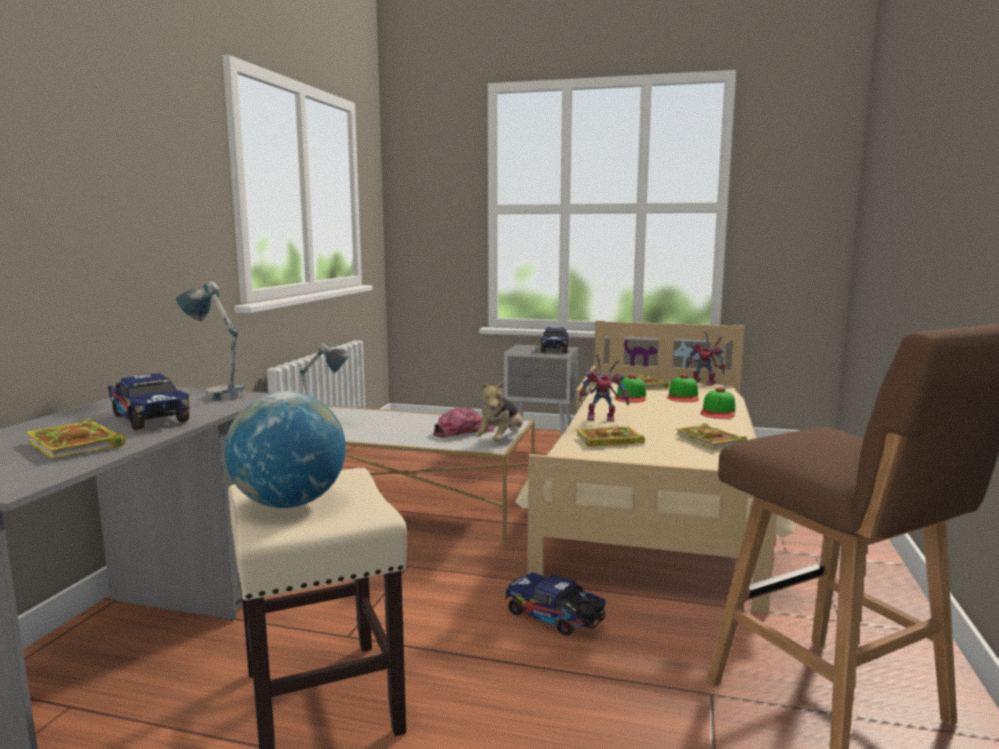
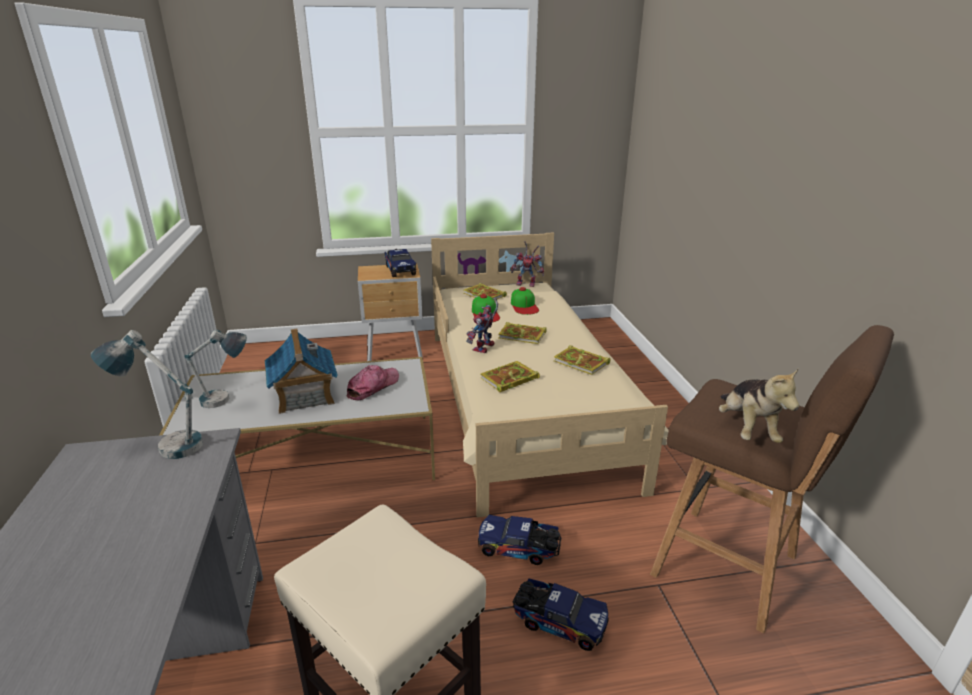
camera: 25 degrees left, 15 degrees up
book [26,418,126,459] -> book moved to [498,322,547,344]
toy truck [108,374,190,430] -> toy truck moved to [513,578,609,651]
globe [224,391,346,508] -> none
plush toy [474,380,523,441] -> plush toy moved to [719,369,799,443]
grey nightstand [504,345,578,435] -> brown nightstand [358,263,423,361]
toy robot [579,354,629,421] -> toy robot turned 135 degrees clockwise [466,298,498,353]
cap [700,388,736,419] -> none
none -> toy house [265,329,338,414]

